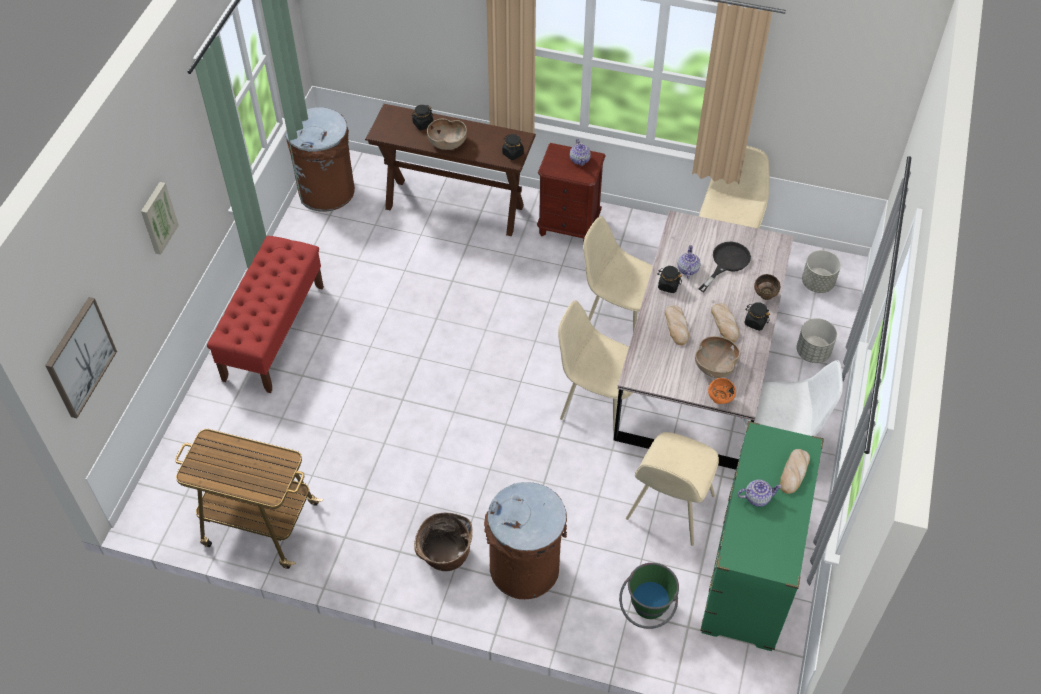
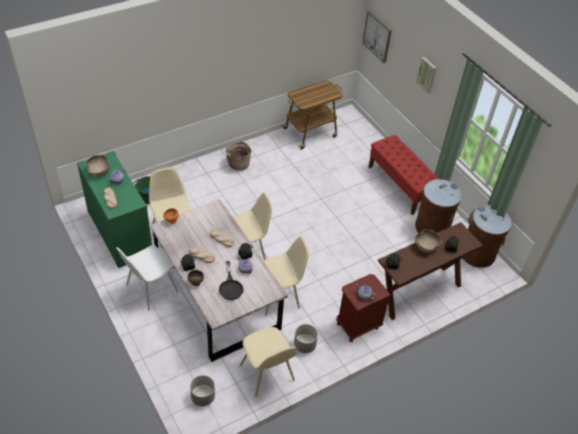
camera: 130 degrees right, 5 degrees down
brown trash can [484,482,567,599] -> brown trash can moved to [415,179,462,233]
brown bowl [695,336,740,378] -> brown bowl moved to [86,155,110,177]
grey planter [796,318,837,363] -> grey planter moved to [294,324,318,353]

